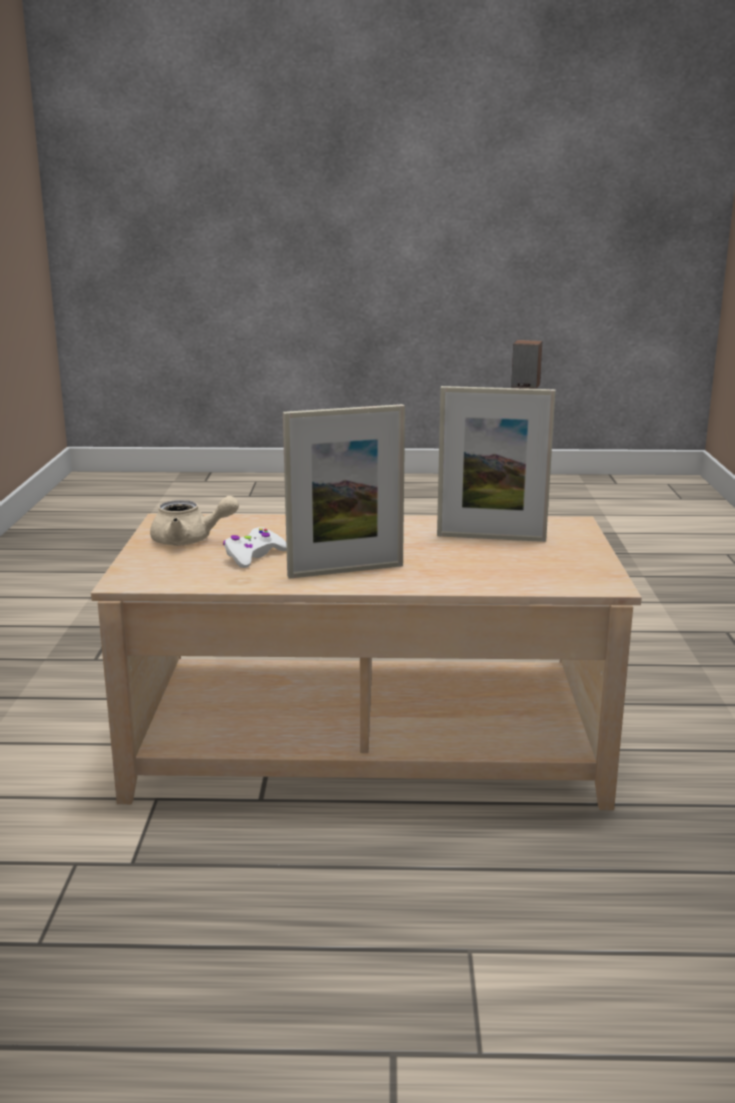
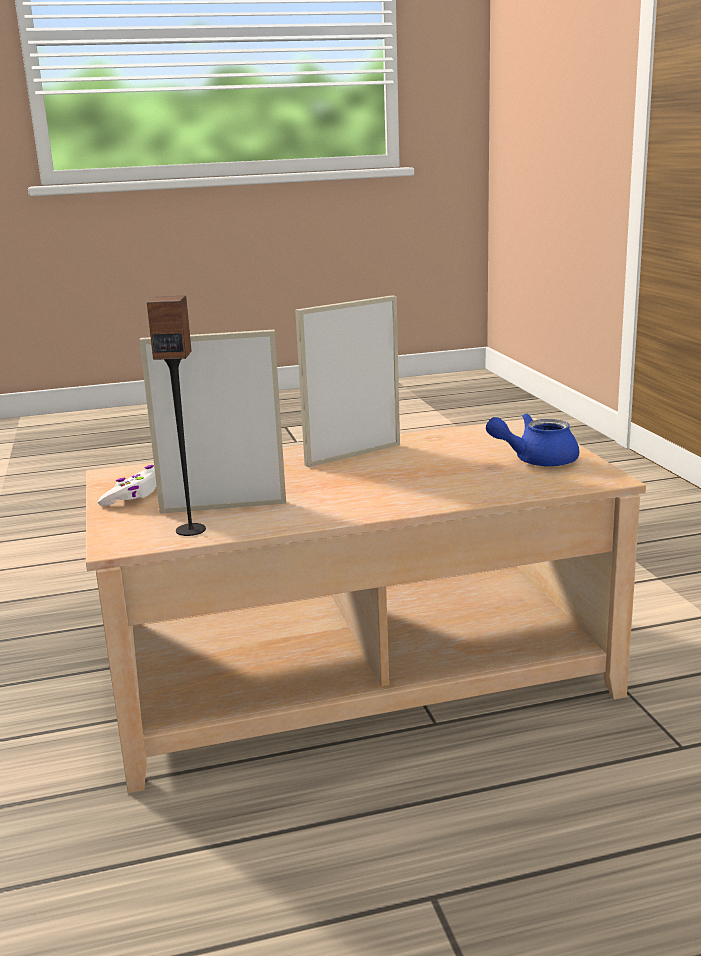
camera: 165 degrees right, 0 degrees up
beige teapot [150,496,239,546] -> blue teapot [486,413,579,467]
white game controller [223,527,287,568] -> white game controller moved to [98,465,156,506]

